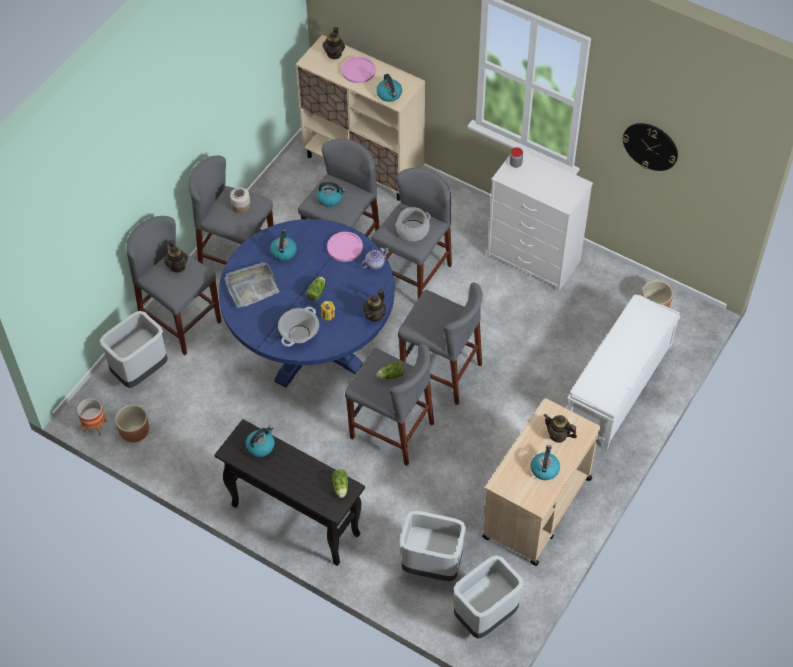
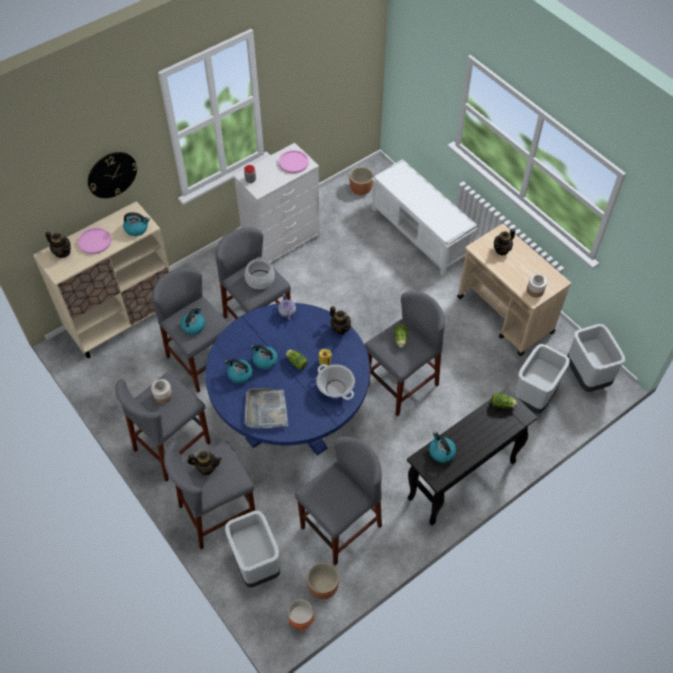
camera: 70 degrees left, 0 degrees up
pink plate [327,232,363,262] -> pink plate moved to [279,150,309,173]
grey stool [398,283,483,405] -> grey stool moved to [295,437,382,565]
kettle [531,445,560,480] -> kettle moved to [251,344,278,370]
wall clock [622,123,678,171] -> wall clock moved to [88,152,138,198]
none -> jar [527,274,547,298]

